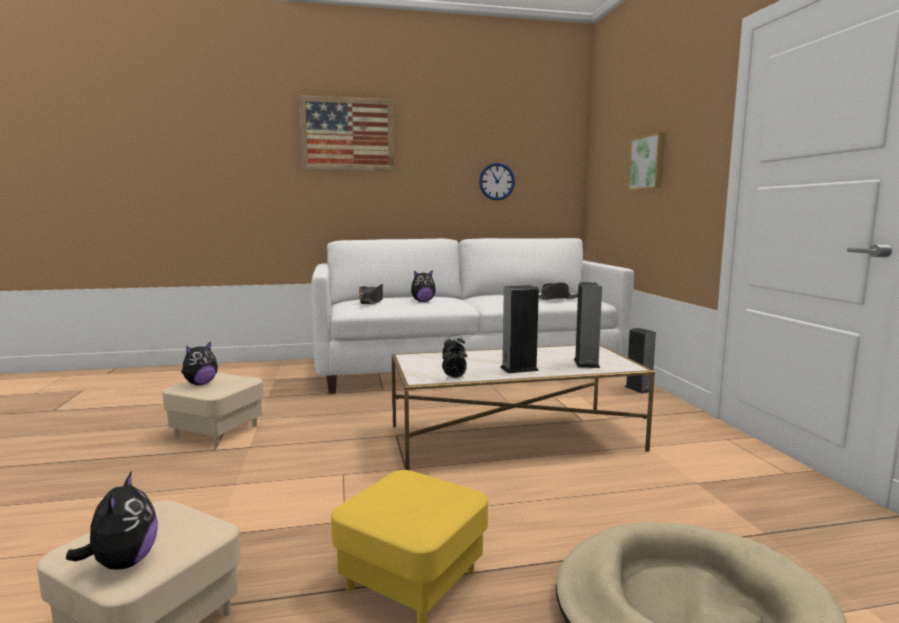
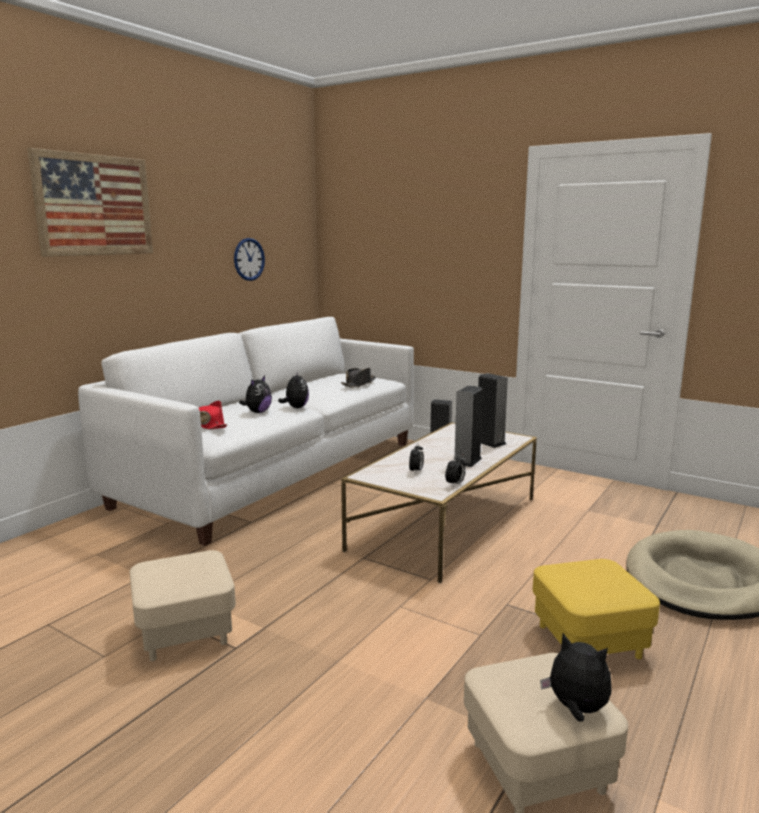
camera: 45 degrees left, 5 degrees up
plush toy [181,342,218,385] -> plush toy moved to [278,372,309,408]
black hat [359,284,383,304] -> red hat [199,400,227,430]
picture [628,132,665,190] -> none

